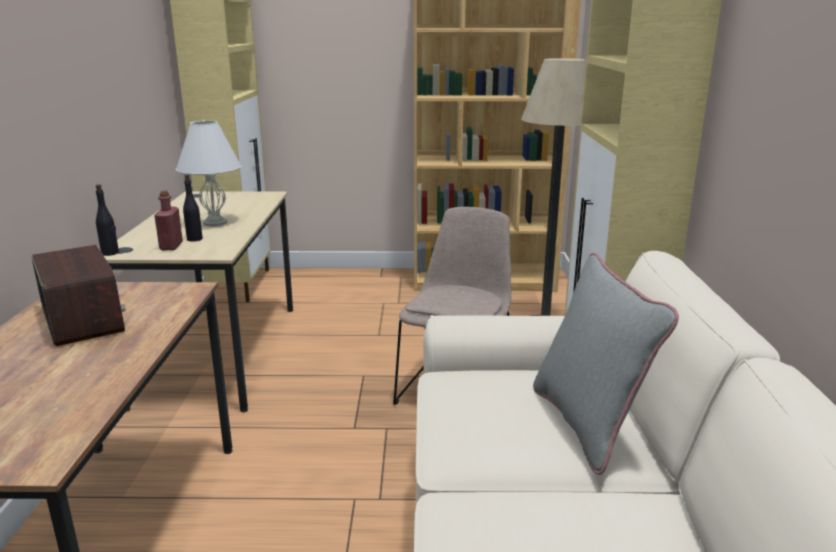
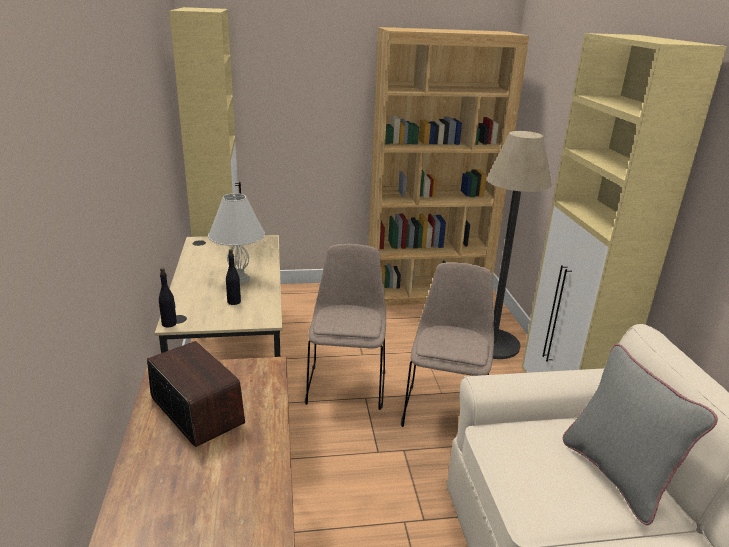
camera: 10 degrees left, 5 degrees up
red bottle [154,191,183,250] -> none
none -> beige chair [305,244,386,410]

